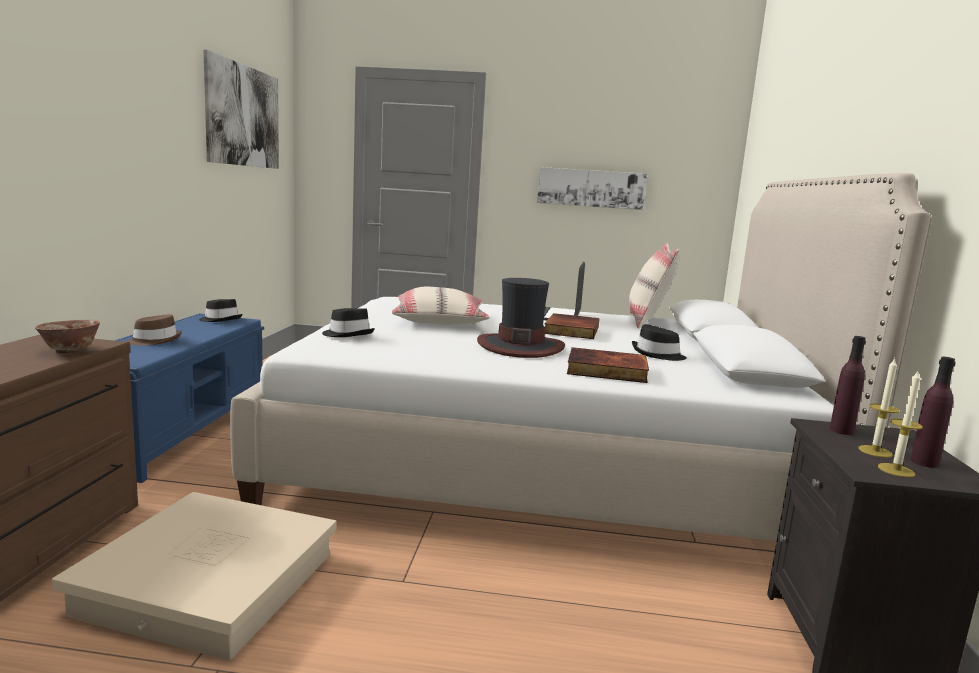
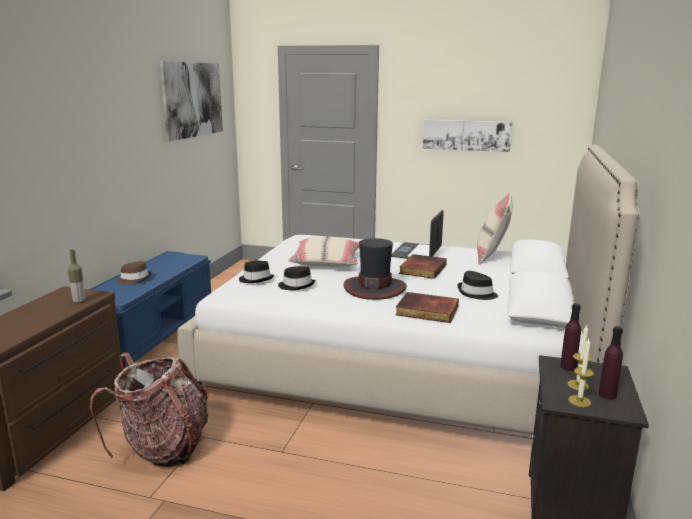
camera: 10 degrees right, 5 degrees up
bowl [35,320,100,353] -> bottle [68,250,85,304]
beige storage box [52,492,336,660] -> backpack [90,352,208,467]
black hat [199,299,243,322] -> black hat moved to [278,266,316,290]

